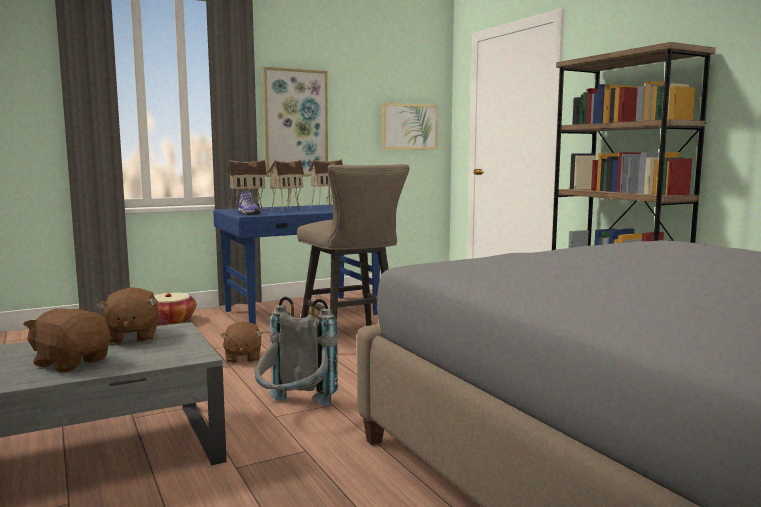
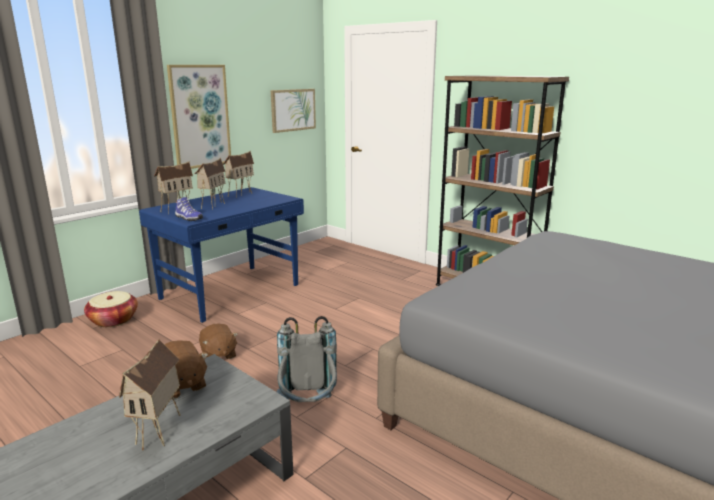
camera: 20 degrees left, 10 degrees up
brown plush toy [23,308,110,373] -> toy house [119,339,181,451]
beige stool [297,164,410,326] -> none

